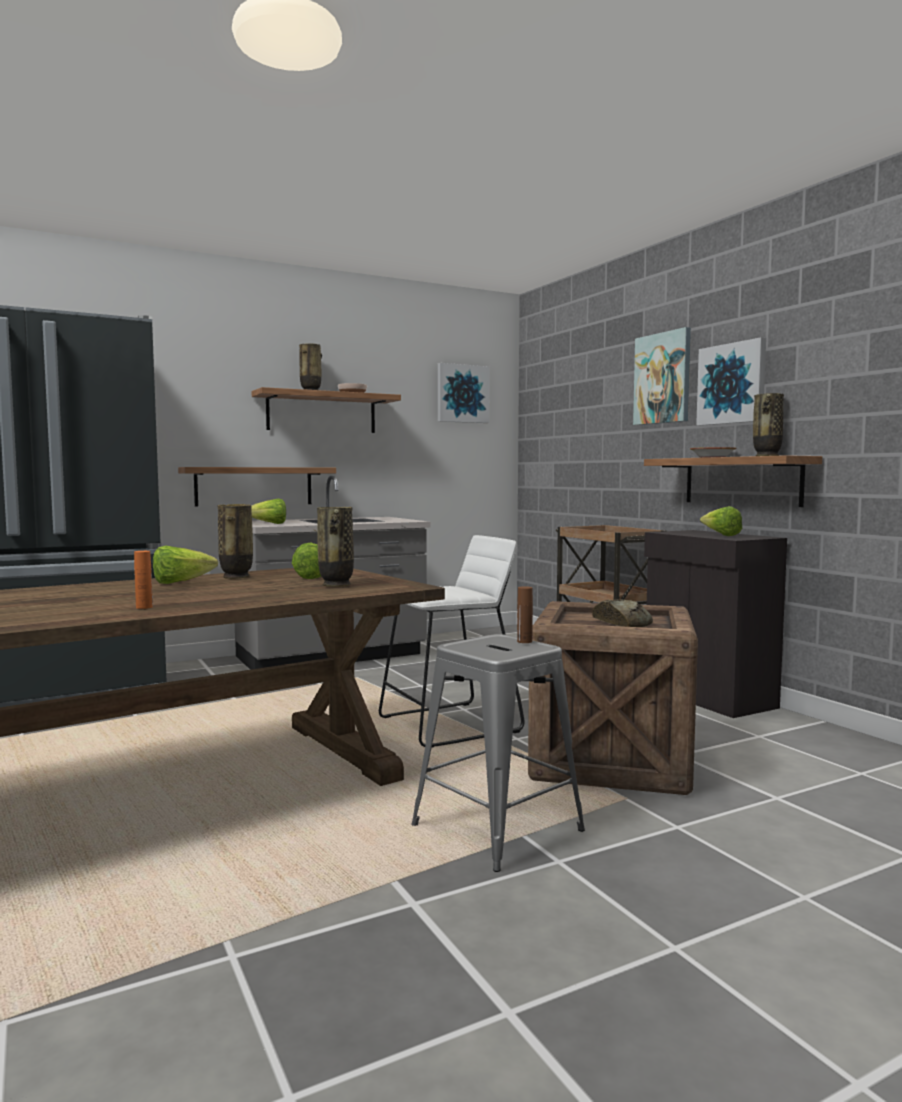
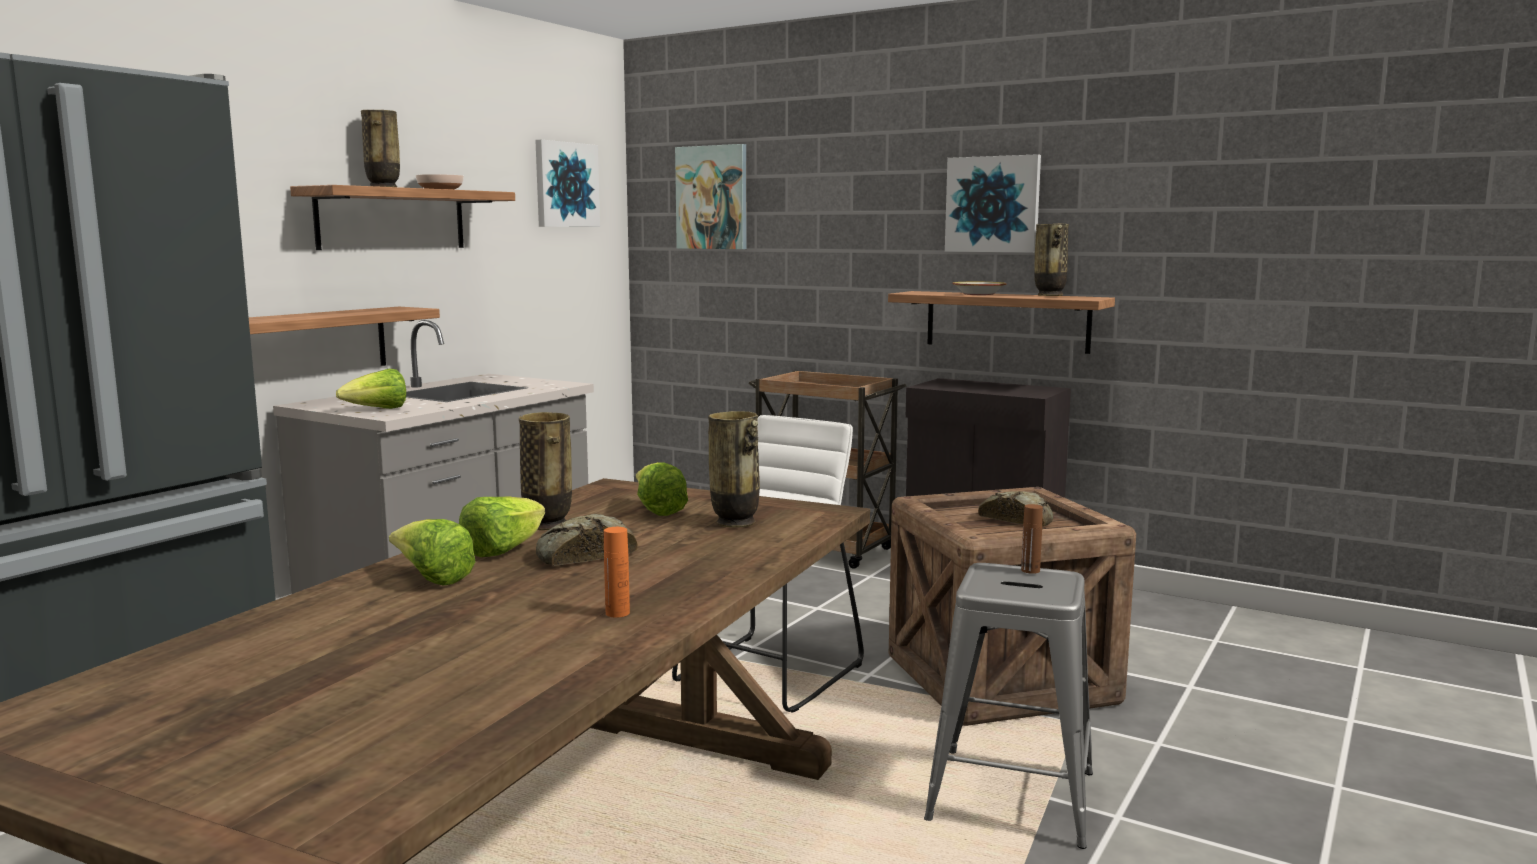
camera: 30 degrees left, 5 degrees up
picture [633,327,691,425] -> picture moved to [675,144,747,249]
lettuce [700,506,742,536] -> lettuce moved to [389,519,475,586]
none -> bread [536,514,638,566]

